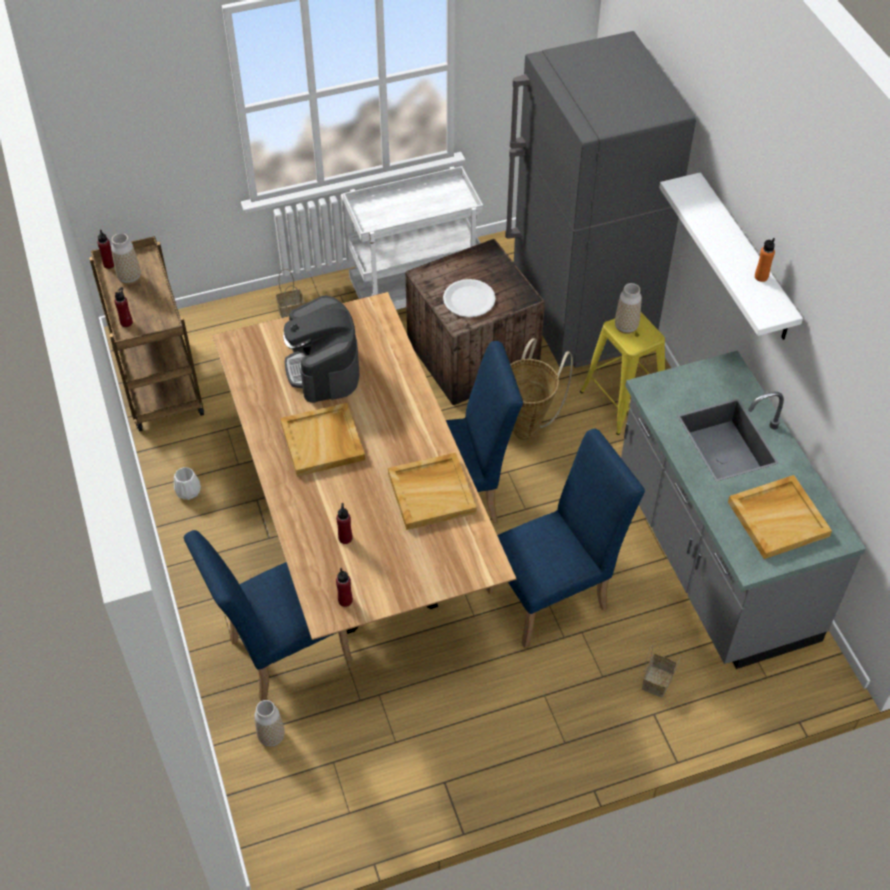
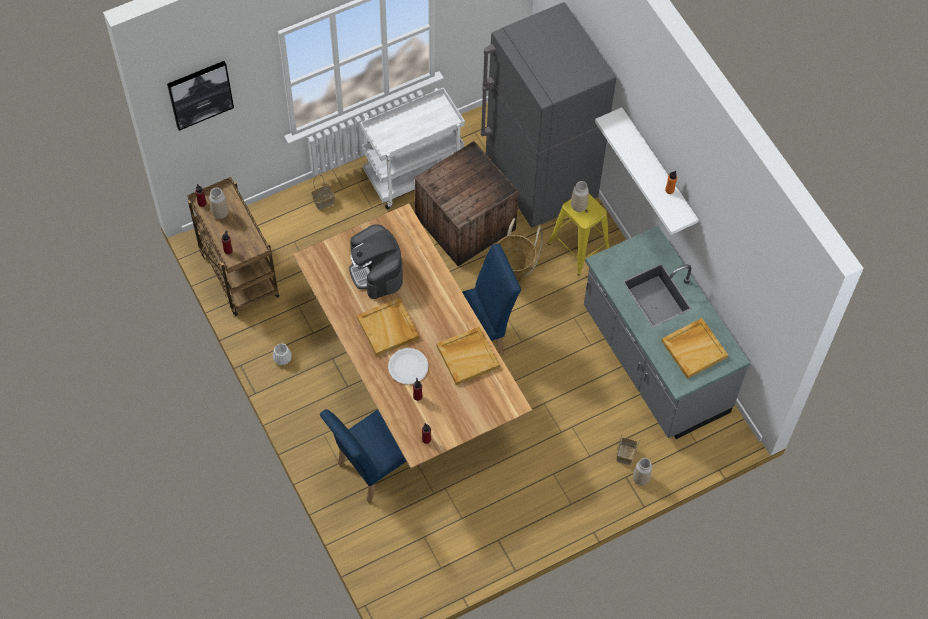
camera: 10 degrees left, 10 degrees up
vase [254,700,285,747] -> vase moved to [633,458,652,486]
white plate [443,279,496,317] -> white plate moved to [388,348,429,384]
blue chair [486,428,645,648] -> none
none -> picture [167,61,234,131]

